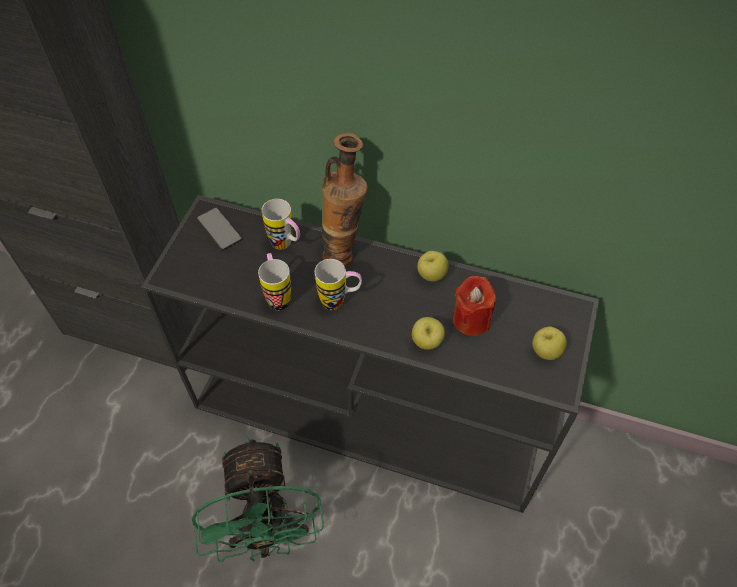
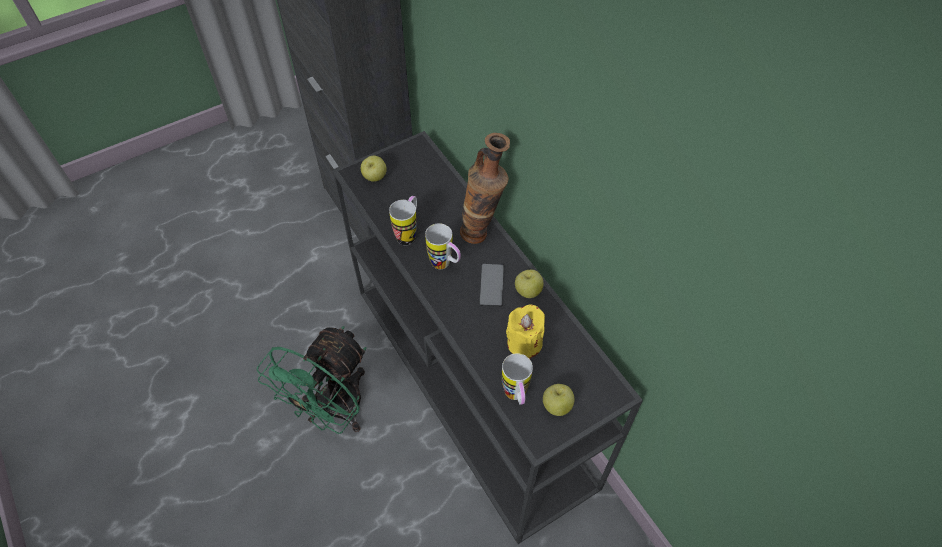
camera: 40 degrees right, 0 degrees up
phone [197,208,242,250] -> phone moved to [479,264,504,307]
mug [262,199,300,250] -> mug moved to [502,353,533,405]
apple [412,317,445,350] -> apple moved to [361,156,387,182]
red candle [453,276,496,336] -> yellow candle [506,304,545,359]

